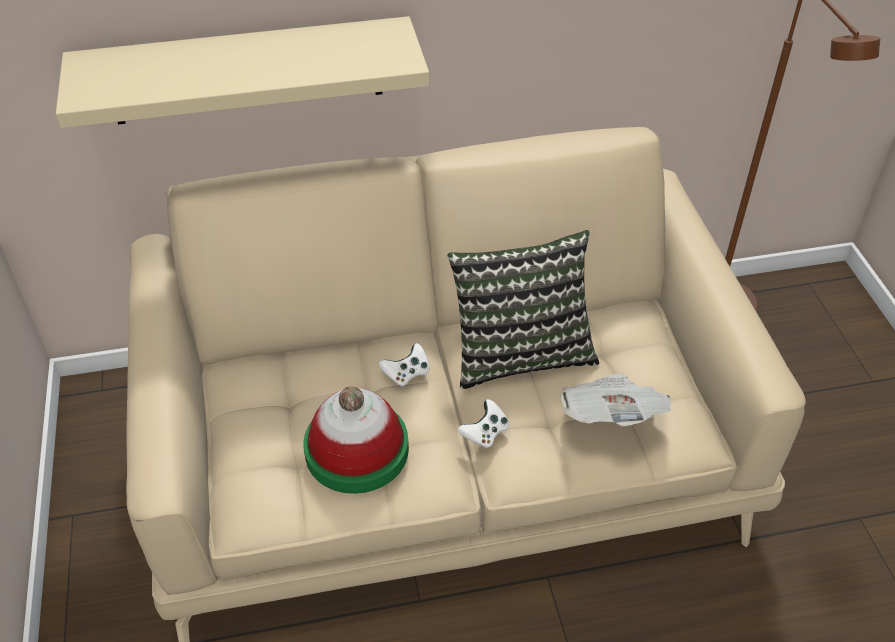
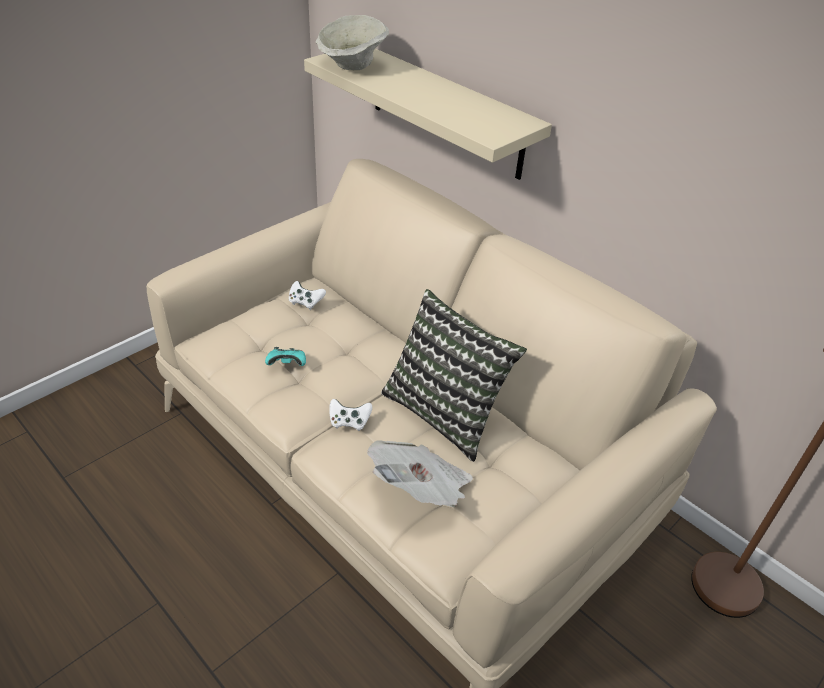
camera: 55 degrees right, 5 degrees down
hat [303,386,409,494] -> turquoise game controller [265,347,306,366]
white game controller [379,343,430,387] -> white game controller moved to [289,281,326,310]
none -> beige bowl [316,15,389,70]

